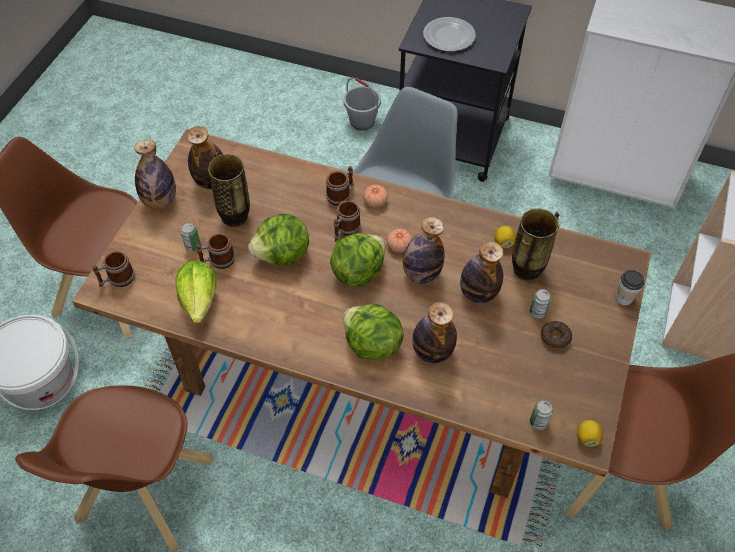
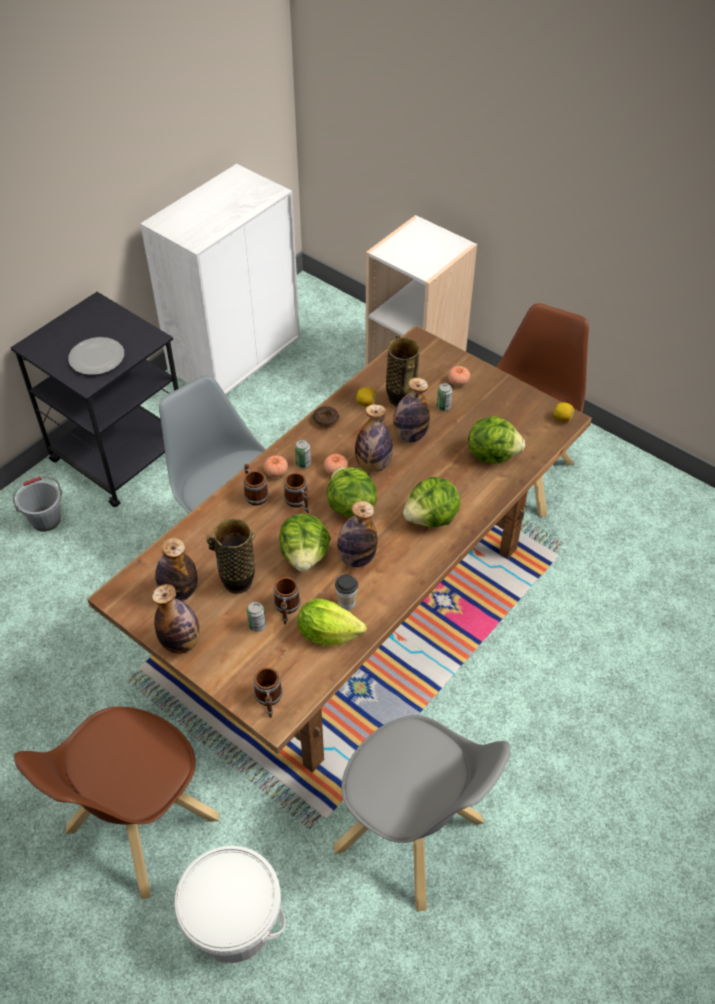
camera: 70 degrees left, 5 degrees down
brown chair [15,385,214,552] -> grey chair [333,715,510,912]
bottle [412,302,457,364] -> bottle moved to [337,501,378,567]
can [530,400,553,430] -> can moved to [295,440,311,468]
donut [541,321,572,349] -> donut moved to [313,406,339,428]
cup [616,270,644,305] -> cup moved to [335,574,358,610]
none -> tomato [448,366,470,386]
none -> lettuce [468,416,525,464]

